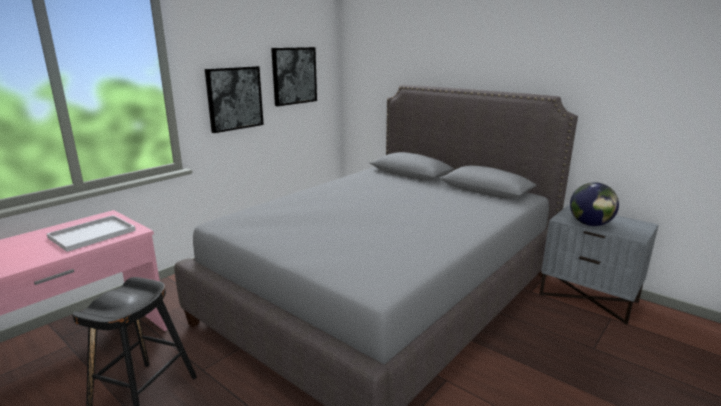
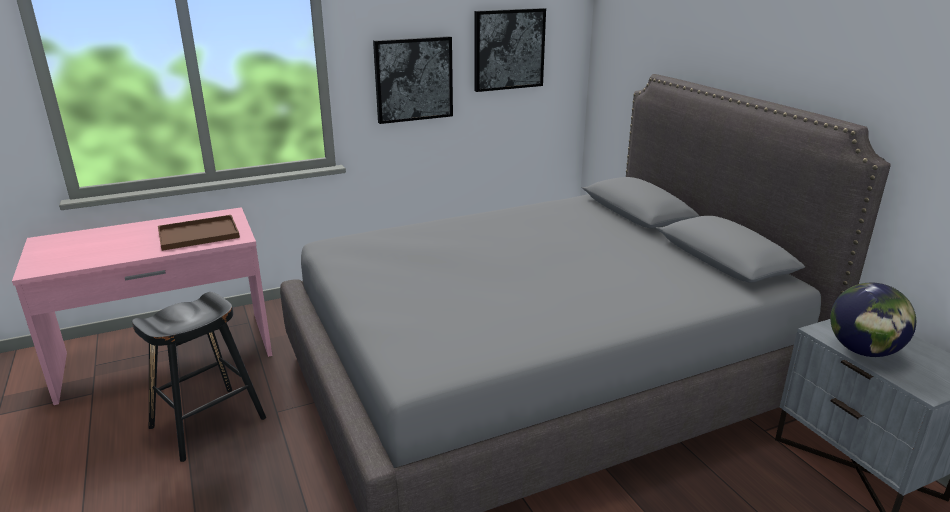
camera: 25 degrees right, 5 degrees up
white tray [47,215,136,252] -> brown tray [158,215,240,251]

